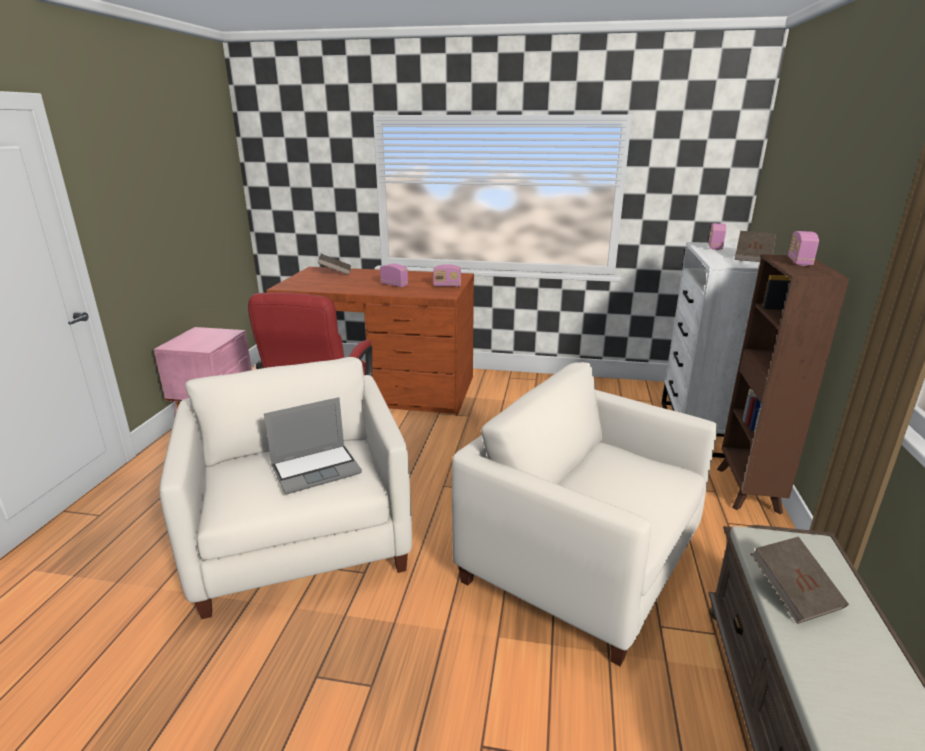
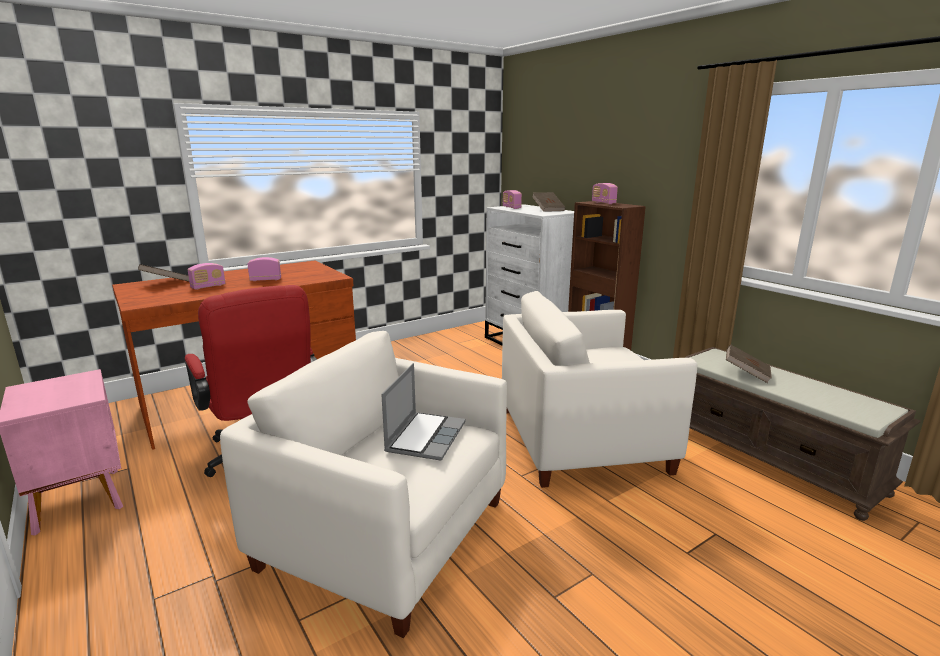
camera: 45 degrees left, 5 degrees down
radio [433,264,461,287] -> radio moved to [187,263,226,290]

